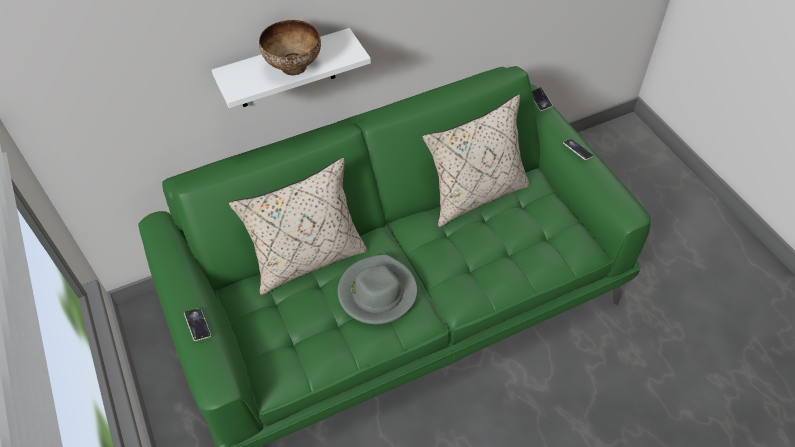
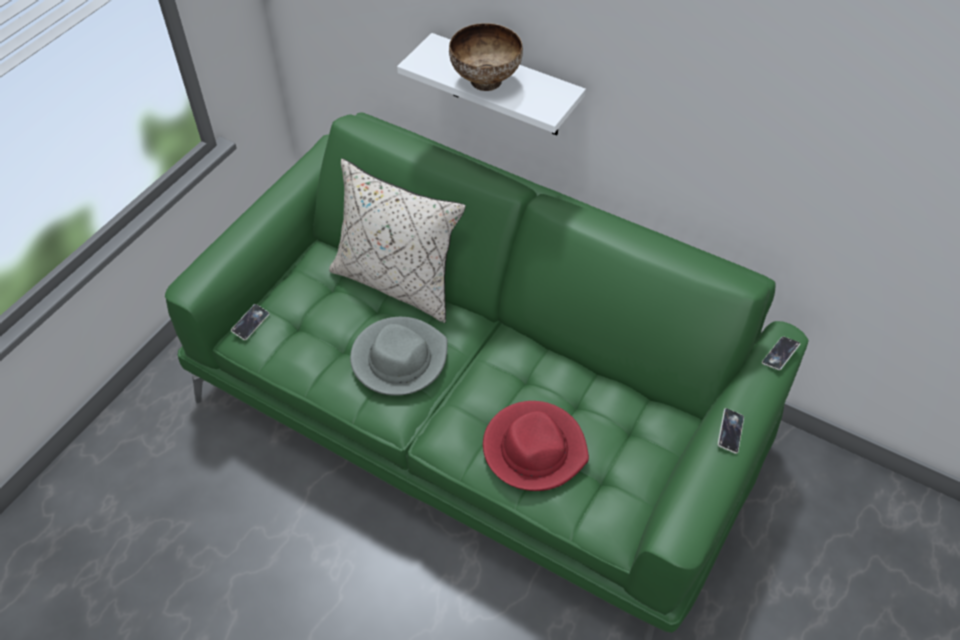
camera: 55 degrees right, 0 degrees up
phone [184,308,211,341] -> phone moved to [231,304,269,340]
beige pillow [422,94,530,227] -> none
none -> red hat [483,401,589,491]

